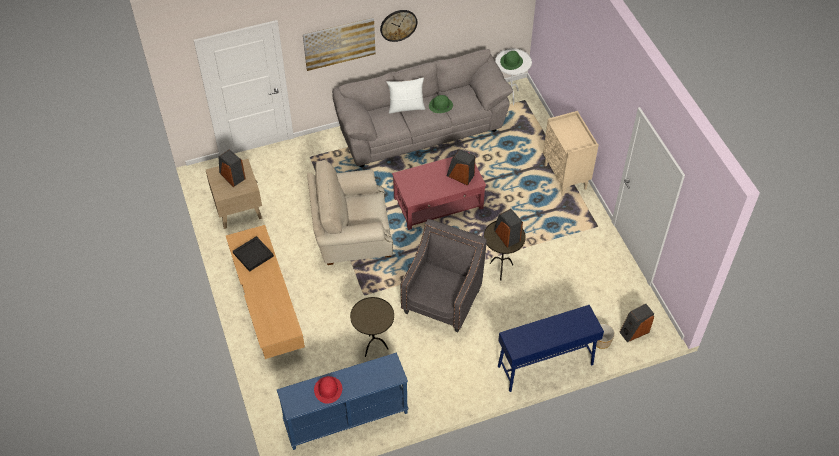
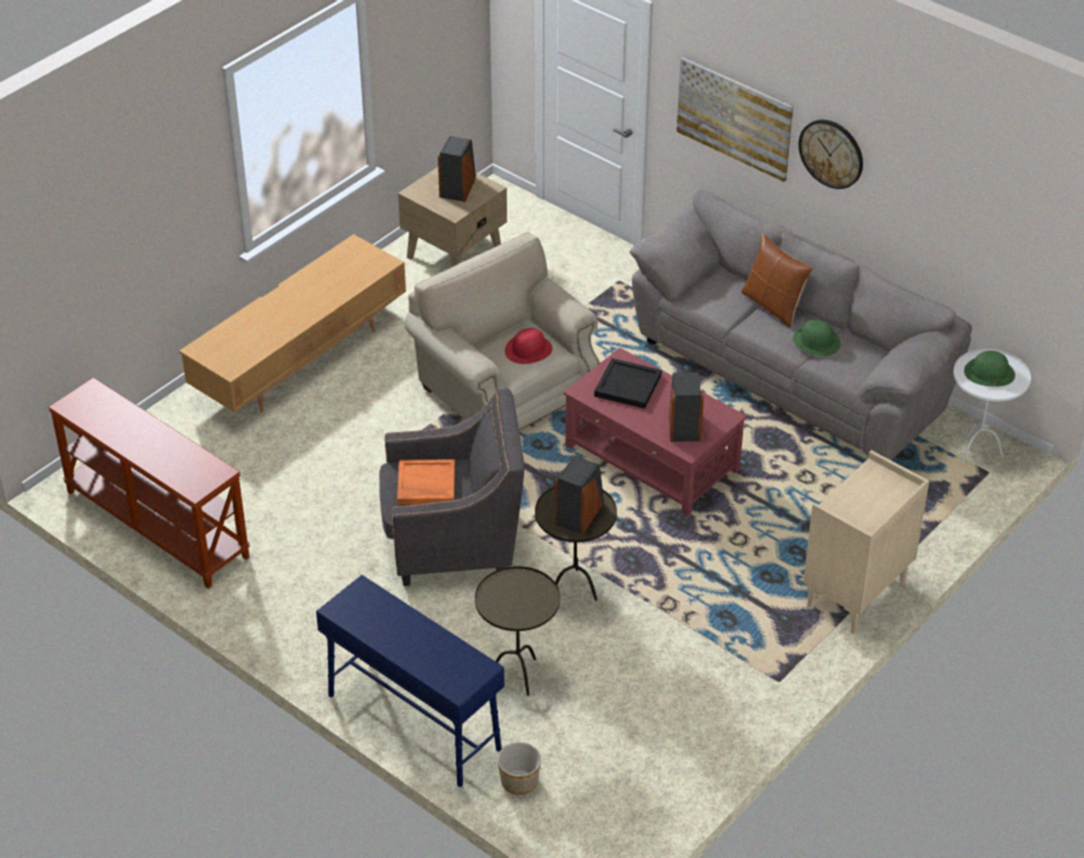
camera: 60 degrees right, 10 degrees down
black tray [233,236,274,272] -> black tray moved to [594,358,662,409]
blue console table [277,352,409,450] -> brown console table [48,378,250,589]
red hat [314,376,342,404] -> red hat moved to [505,328,553,364]
brown side table [350,297,394,357] -> brown side table moved to [475,566,560,696]
white pillow [386,77,425,114] -> brown pillow [741,233,813,328]
speaker [619,304,654,342] -> none
none -> orange tray [397,459,455,505]

